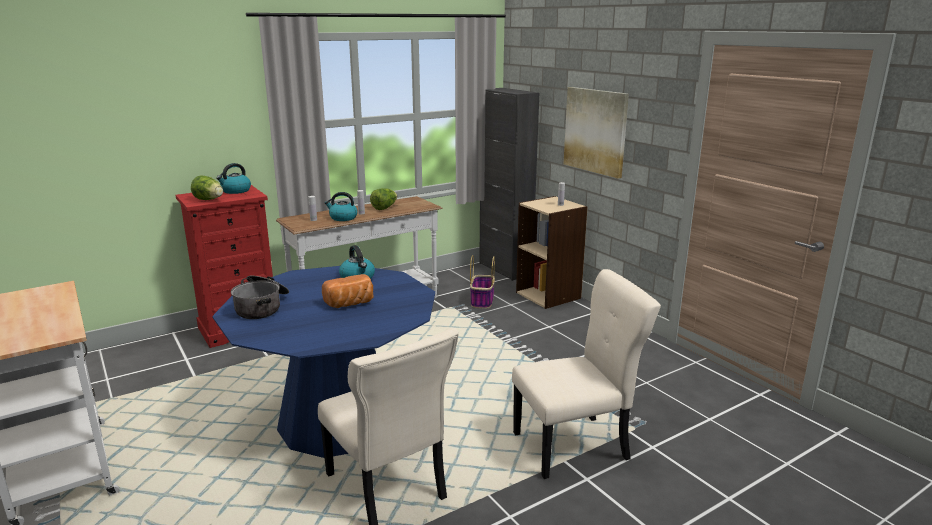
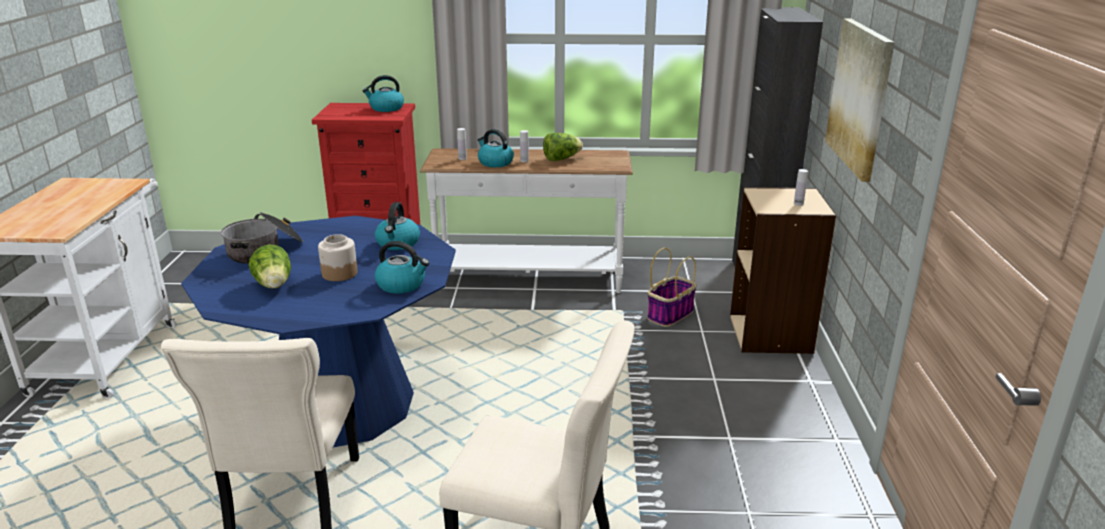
camera: 35 degrees right, 5 degrees up
lettuce [191,176,223,200] -> lettuce moved to [249,244,291,289]
bread [322,274,374,308] -> jar [318,234,358,281]
none -> kettle [375,241,429,294]

